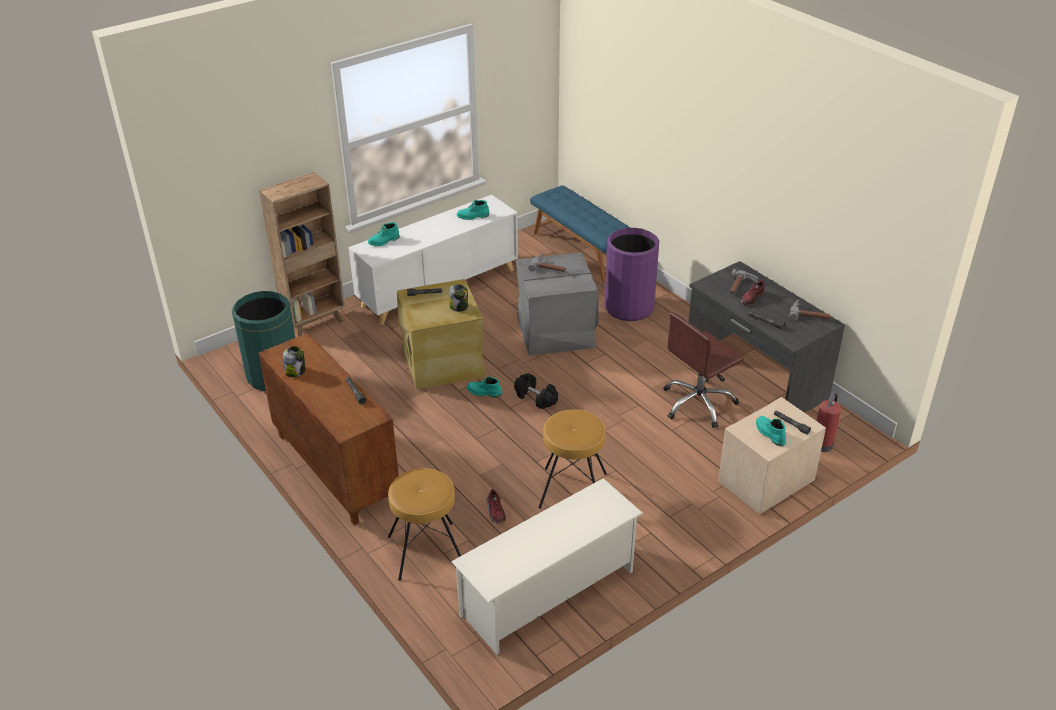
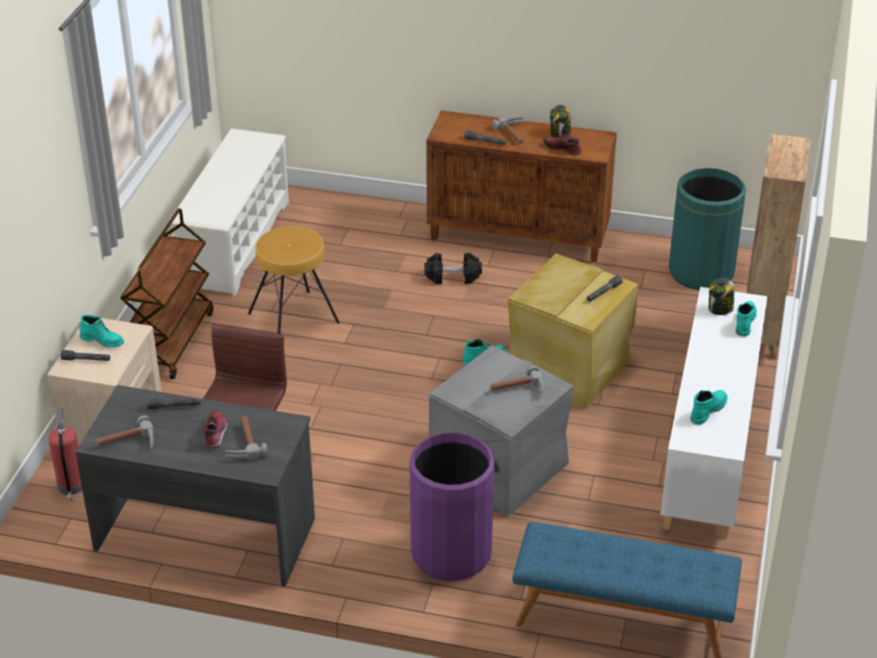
camera: 140 degrees right, 0 degrees up
brown stool [388,468,461,581] -> none
jar [449,284,468,312] -> jar moved to [709,278,734,315]
shoe [486,489,506,524] -> shoe moved to [544,134,582,156]
black dumbbell [514,373,558,409] -> black dumbbell moved to [425,253,482,284]
none -> brown cart [120,208,213,379]
none -> hammer [492,116,524,144]

